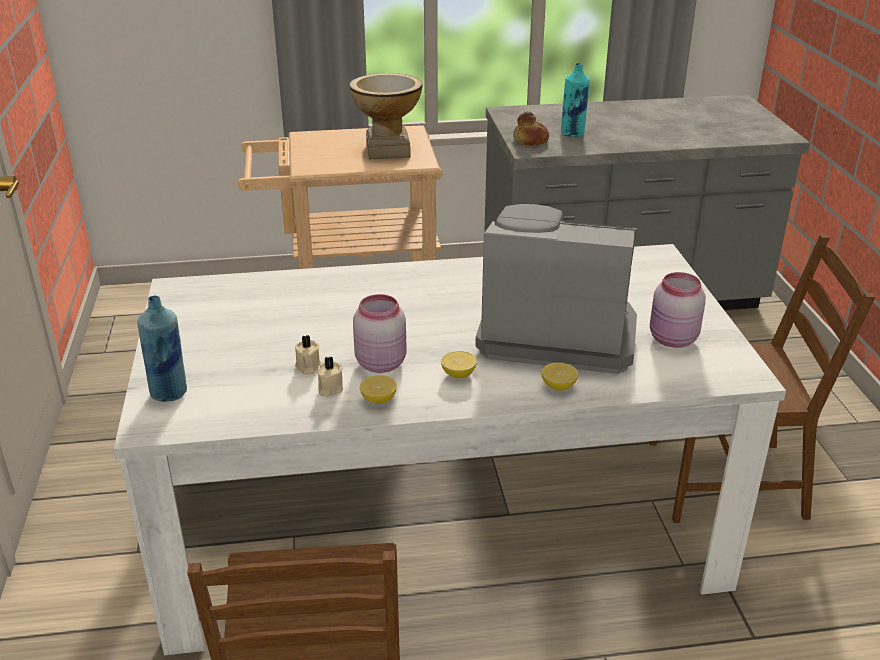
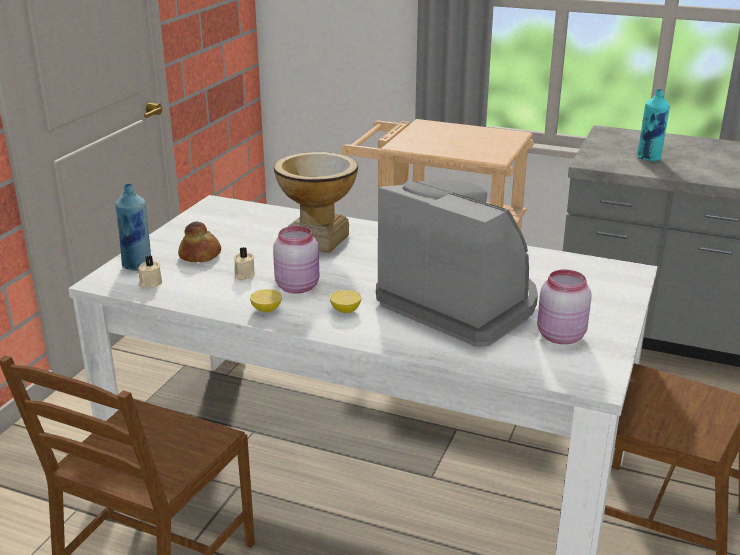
camera: 30 degrees right, 5 degrees down
beige candle [318,357,343,397] -> beige candle moved to [138,256,162,288]
vase [349,73,422,159] -> vase moved to [274,152,358,253]
bread [513,111,549,146] -> bread moved to [178,221,221,262]
lemon [541,362,578,391] -> none

